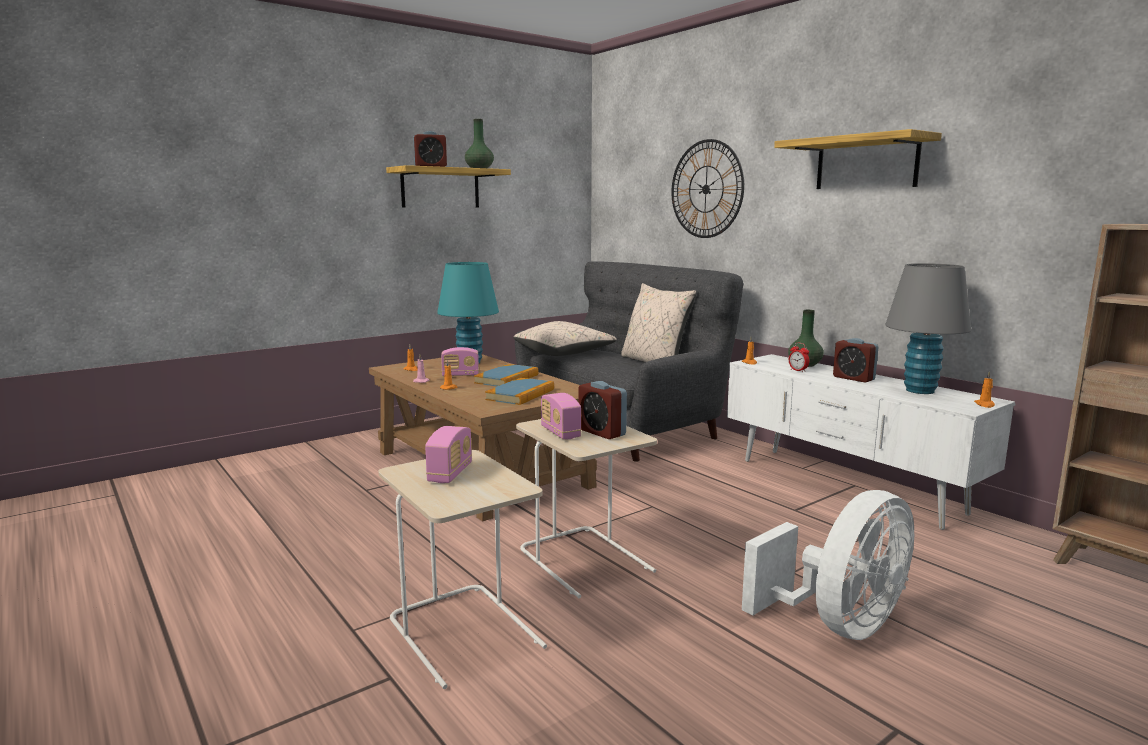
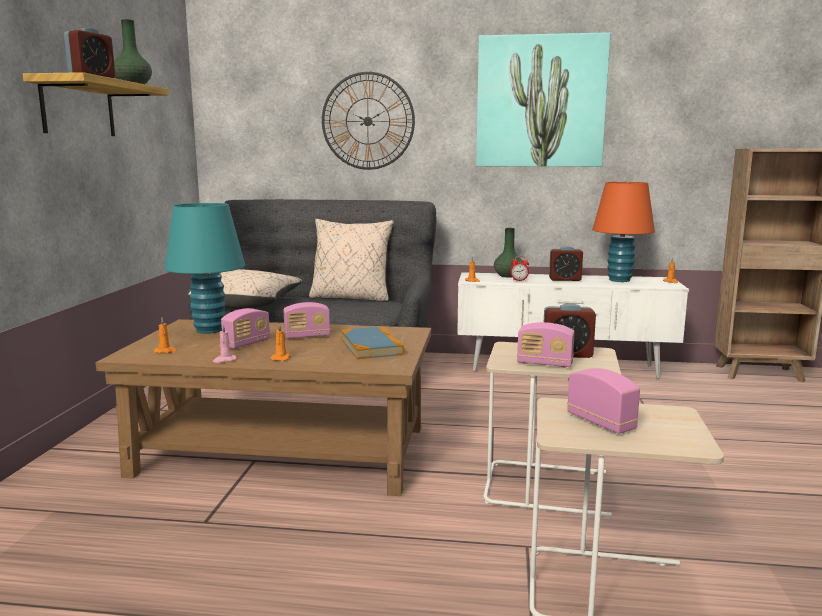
camera: 45 degrees left, 0 degrees up
book [474,364,538,387] -> radio [283,302,330,339]
white fan [742,490,914,640] -> none
shelf [774,129,942,189] -> picture [476,32,611,167]
grey table lamp [885,263,971,394] -> orange table lamp [592,182,655,282]

